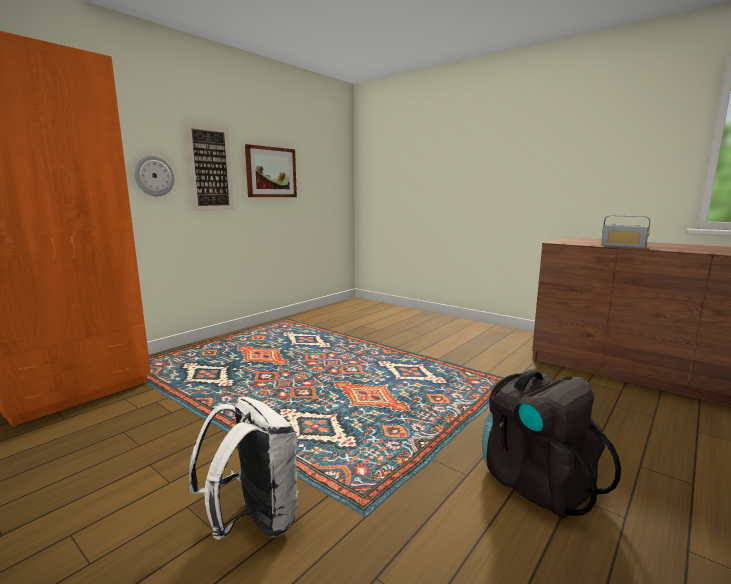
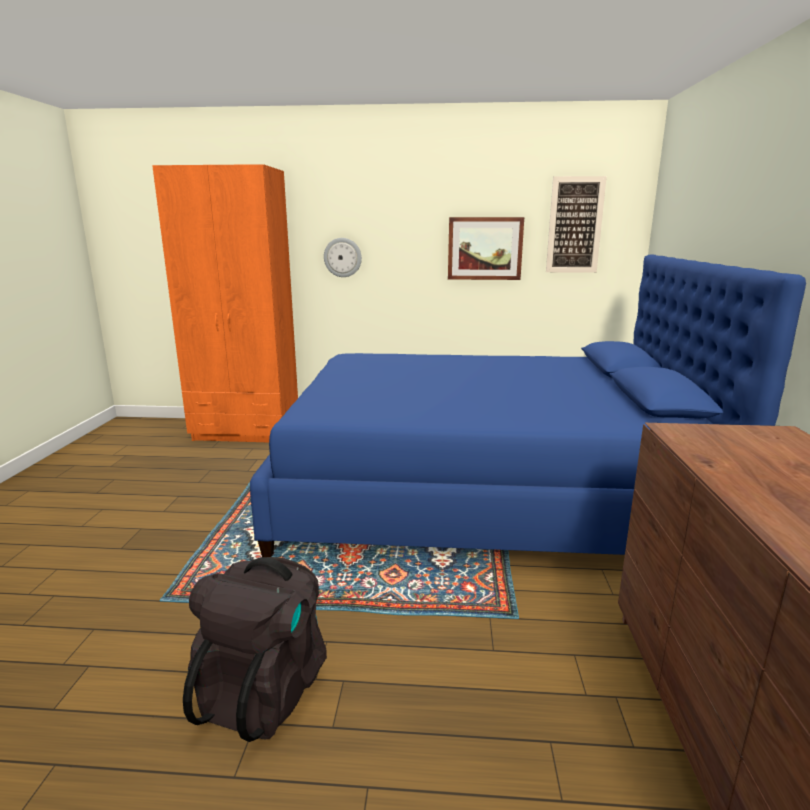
camera: 55 degrees right, 5 degrees up
picture [185,122,234,211] -> picture moved to [546,176,607,273]
white backpack [189,396,298,540] -> none
radio [601,215,650,248] -> none
none -> blue bed [250,254,806,557]

